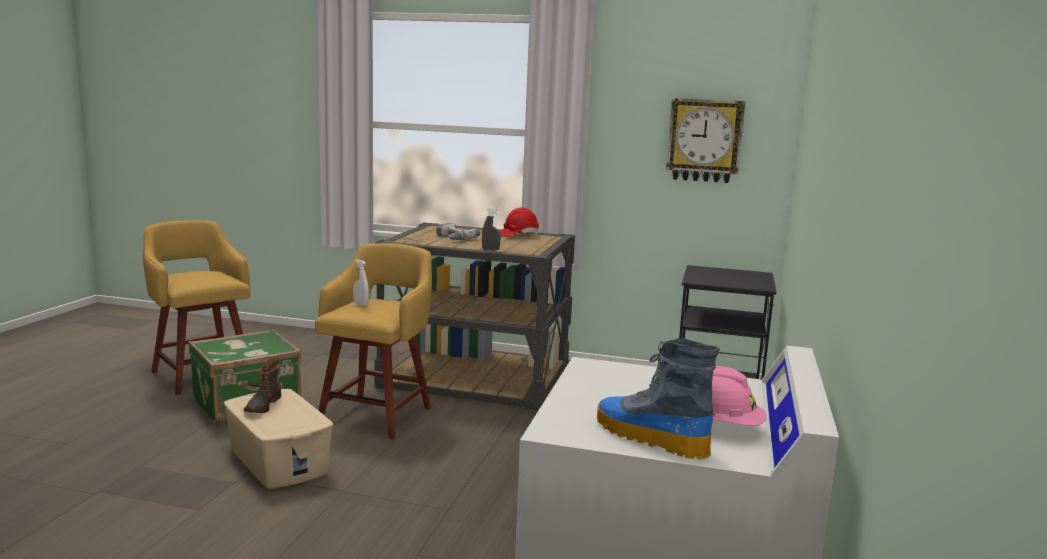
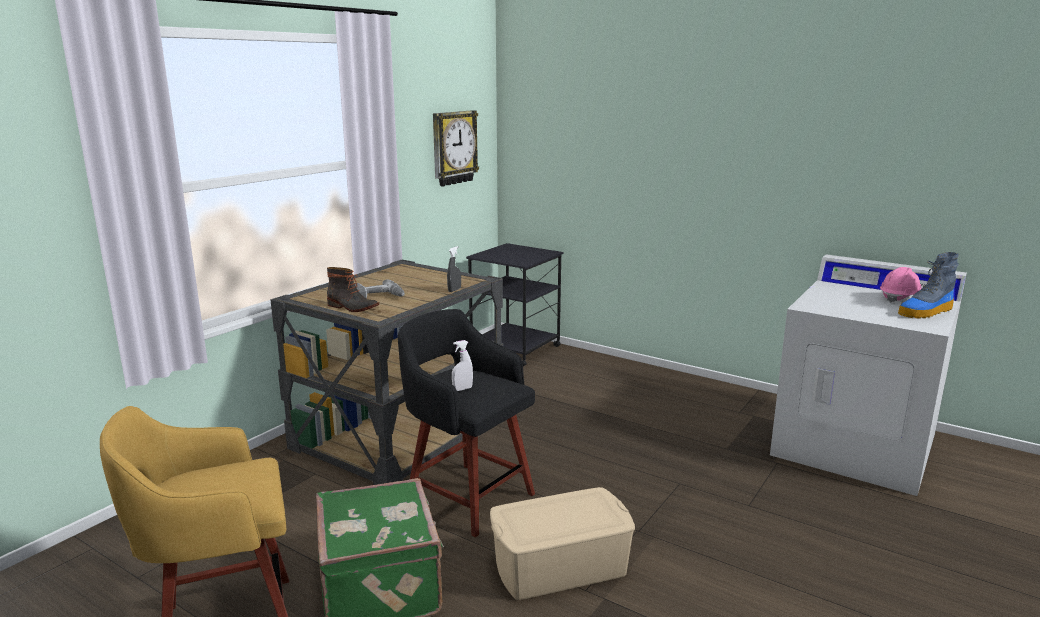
camera: 70 degrees left, 5 degrees up
boot [244,357,281,413] -> boot moved to [327,267,379,312]
yellow stool [315,243,432,440] -> black stool [398,309,535,537]
red hard hat [500,208,539,237] -> none

